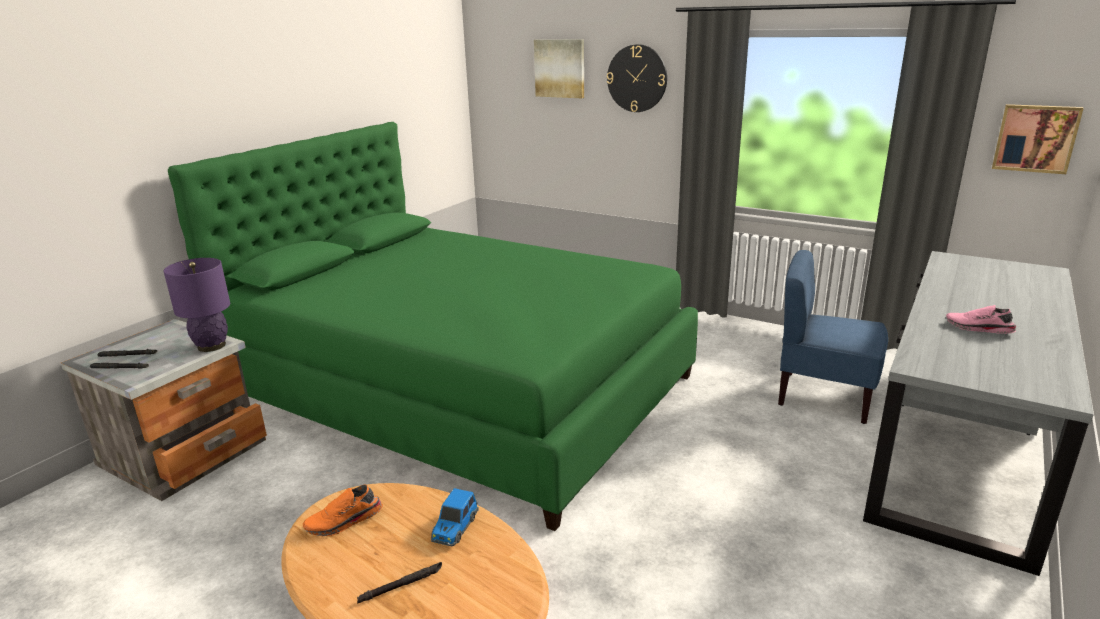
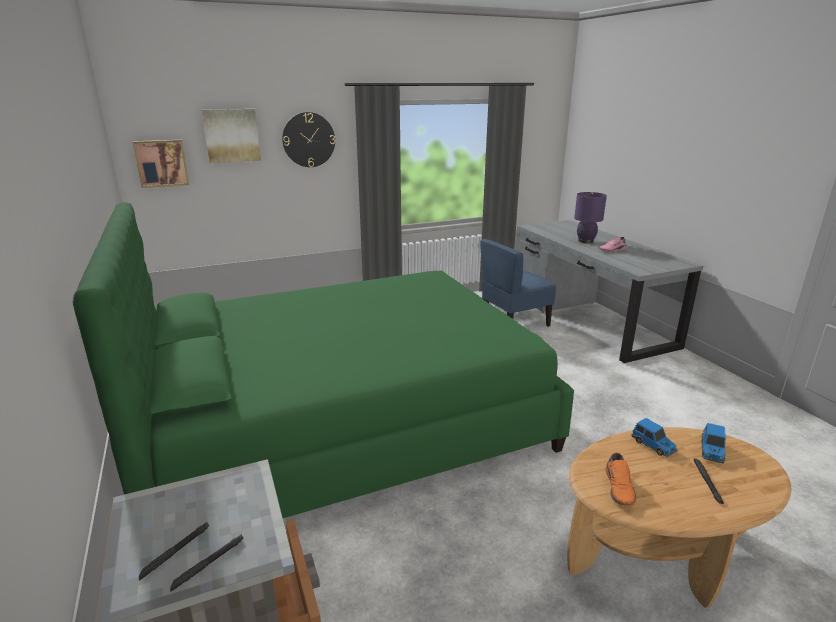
camera: 55 degrees left, 0 degrees up
purple table lamp [164,258,230,352] -> purple table lamp moved to [574,192,607,243]
picture [992,104,1084,174] -> picture moved to [133,140,189,188]
none -> toy car [701,423,726,464]

